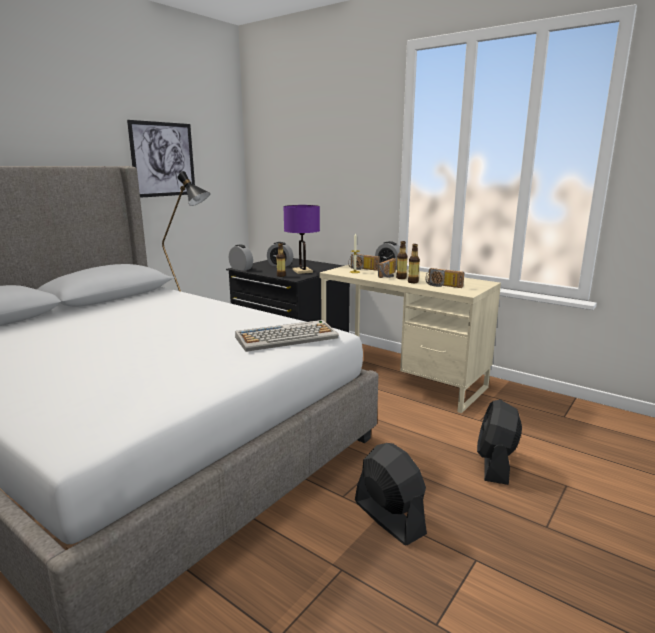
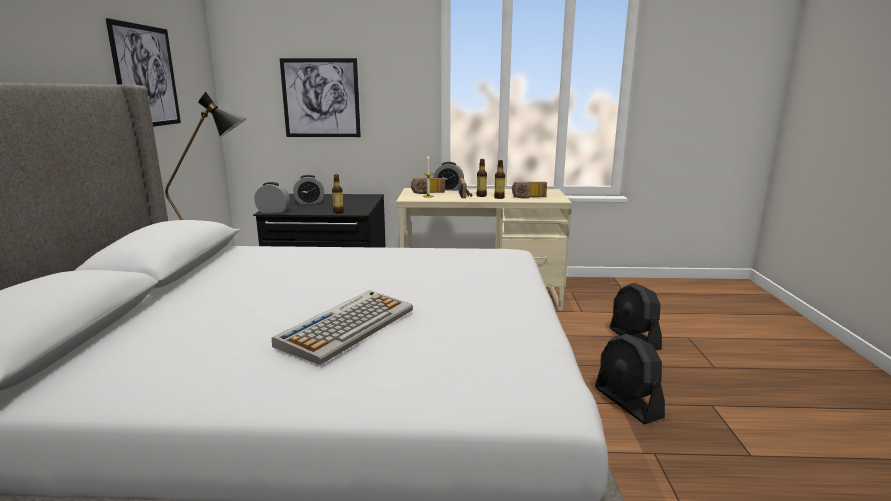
camera: 35 degrees left, 0 degrees up
keyboard [235,320,339,352] -> keyboard moved to [272,290,413,365]
purple table lamp [283,205,320,274] -> none
black fan [355,443,427,545] -> black fan turned 135 degrees counterclockwise [595,334,665,424]
none -> picture [280,58,361,137]

